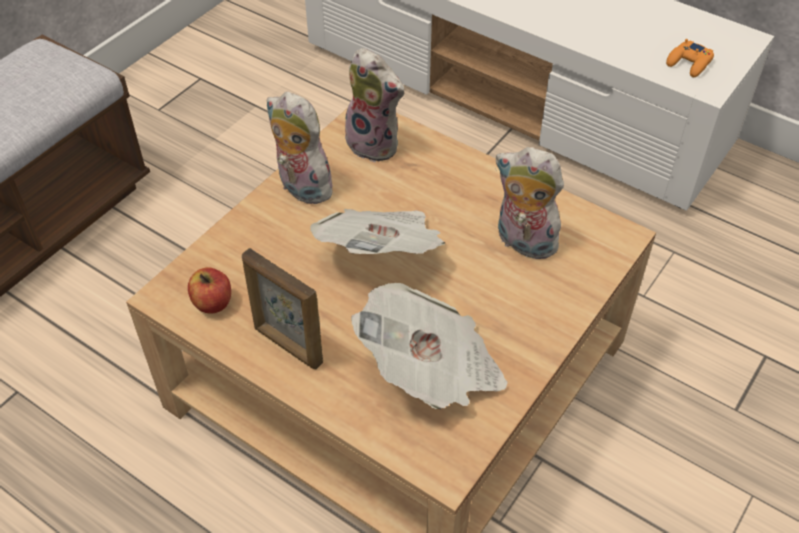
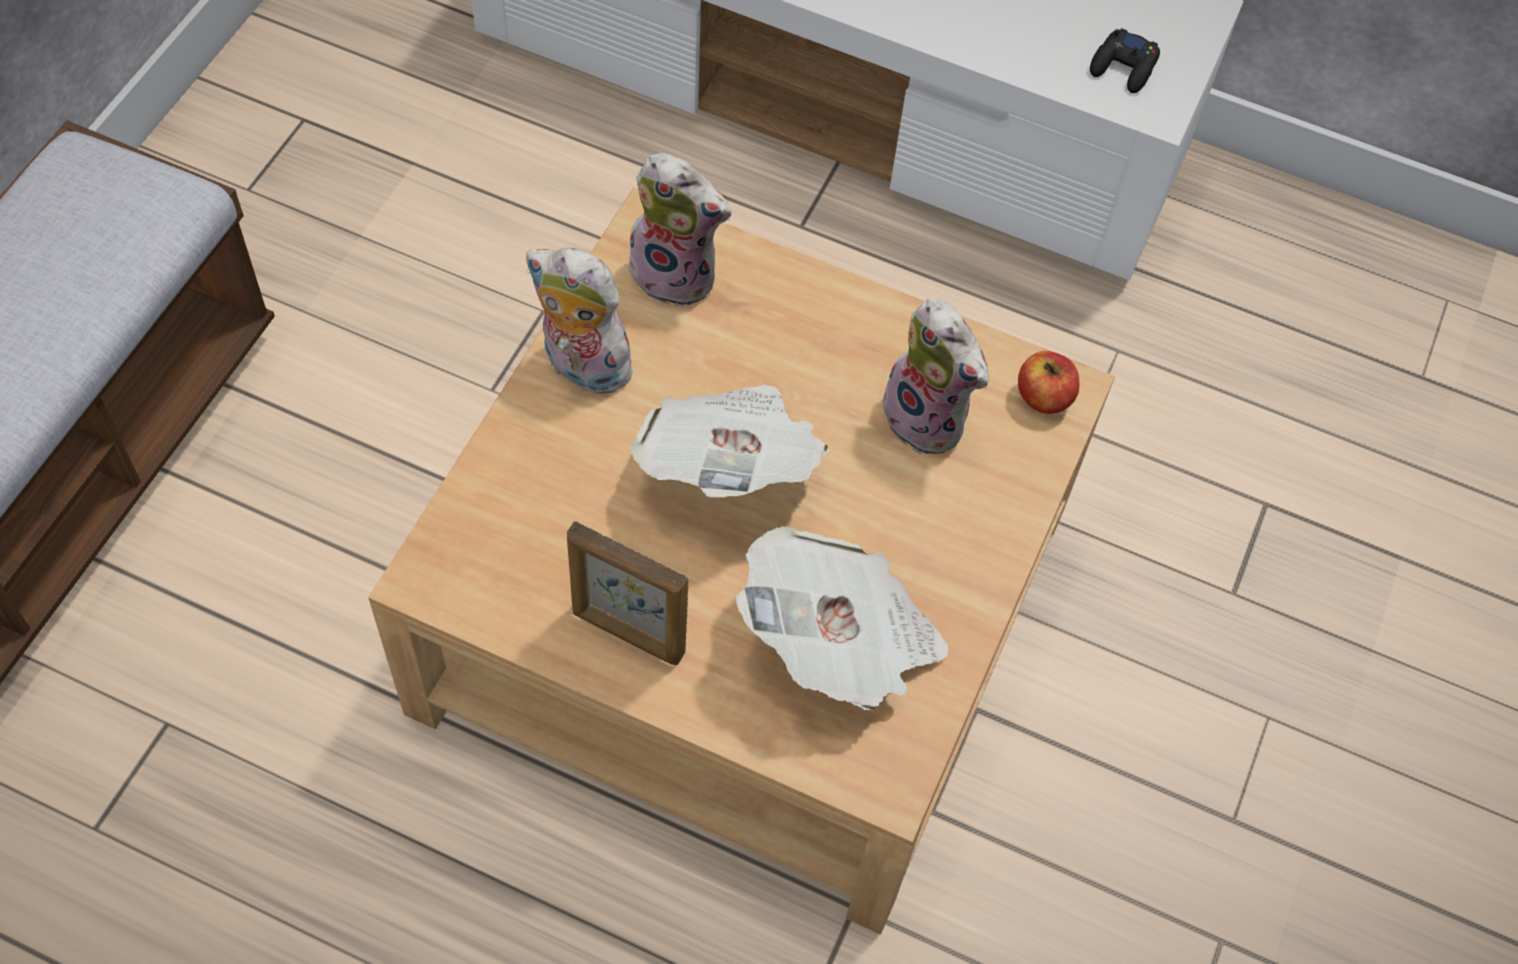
camera: 15 degrees left, 10 degrees up
apple [188,267,231,314] -> apple moved to [1018,351,1080,414]
plush toy [495,147,564,261] -> plush toy turned 150 degrees counterclockwise [878,298,989,455]
orange game controller [666,39,714,77] -> black game controller [1090,28,1160,93]

